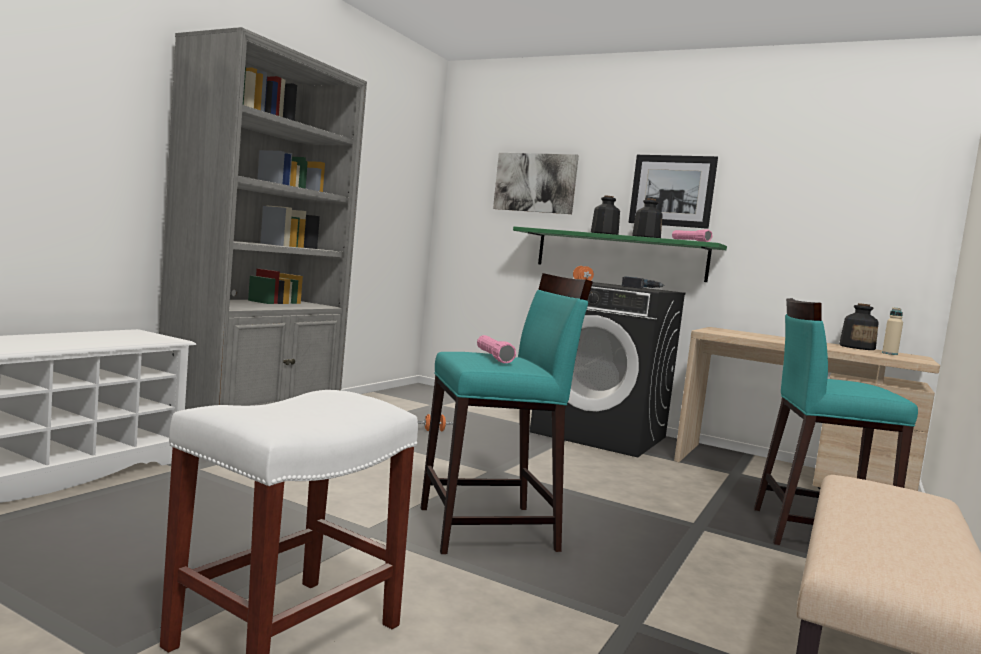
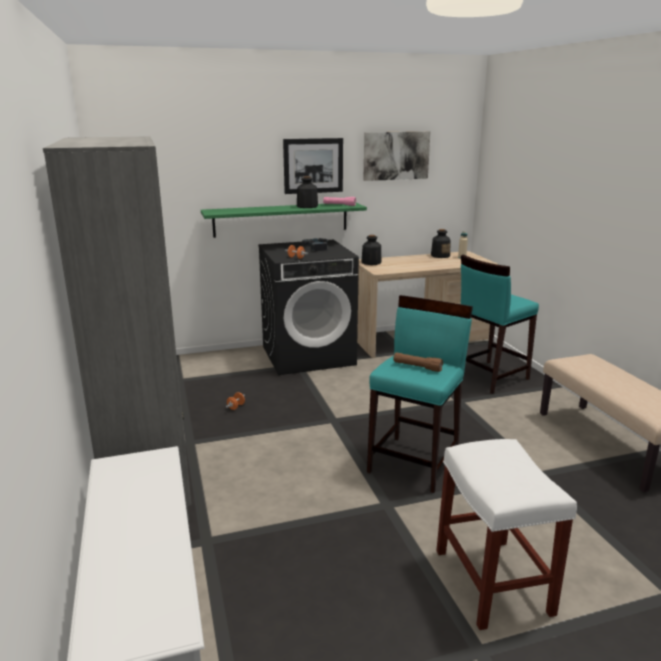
camera: 45 degrees left, 15 degrees up
pink flashlight [477,335,516,364] -> brown flashlight [393,352,443,372]
picture [493,153,579,214] -> picture moved to [363,131,430,181]
bottle [591,196,620,235] -> bottle moved to [361,235,381,265]

